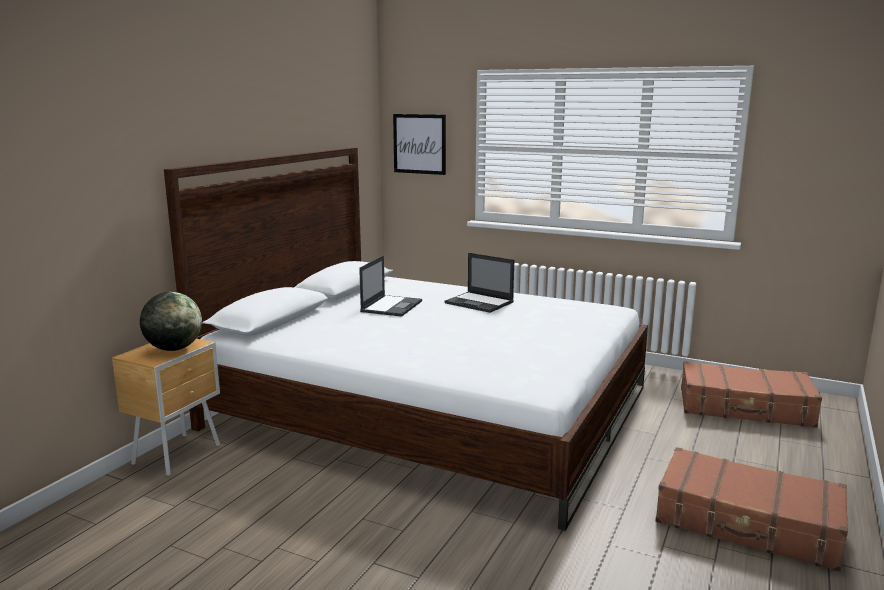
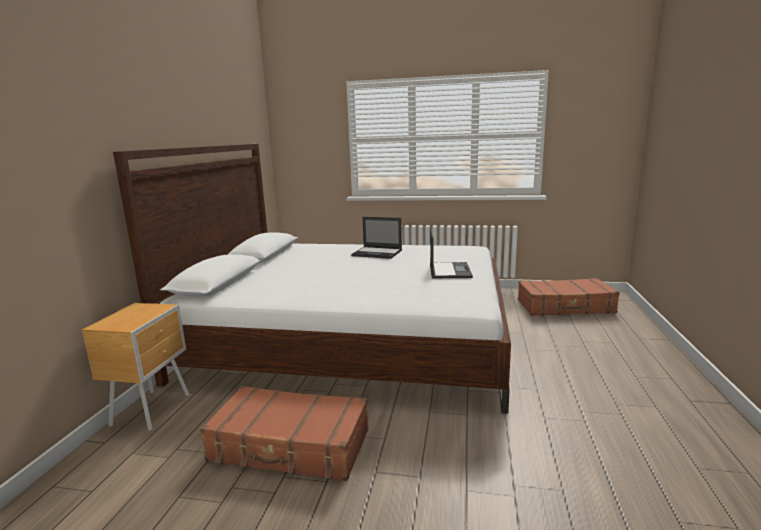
camera: 15 degrees left, 0 degrees up
globe [140,292,202,351] -> none
laptop [359,256,422,317] -> laptop moved to [430,228,473,278]
picture [393,114,446,175] -> none
brown suitcase [656,447,848,572] -> brown suitcase moved to [200,386,368,481]

